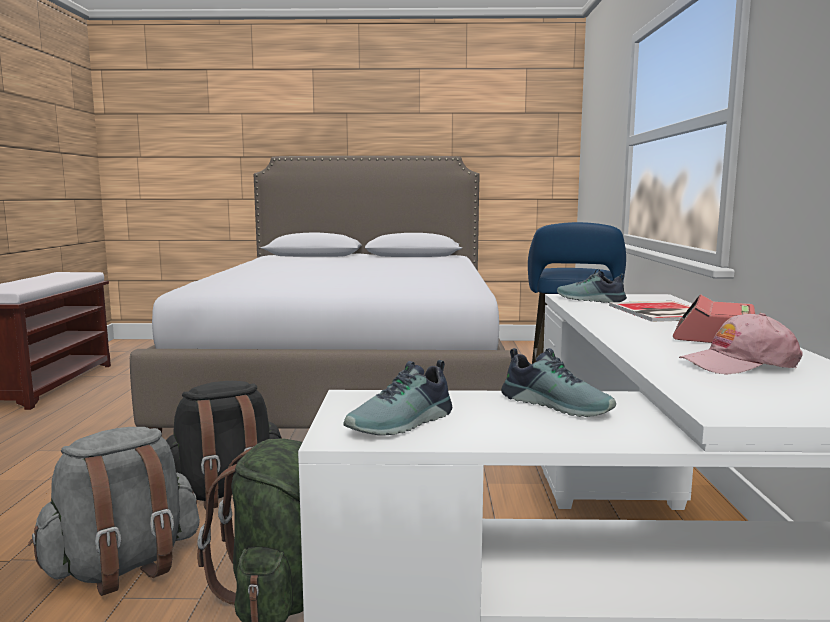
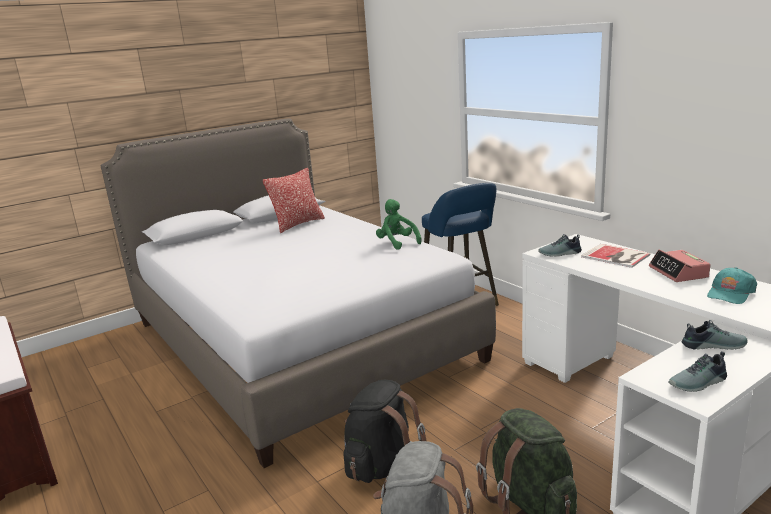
camera: 35 degrees left, 10 degrees up
shoe [343,360,452,435] -> shoe turned 60 degrees clockwise [668,351,727,392]
pink cap [679,313,803,375] -> turquoise cap [707,267,757,304]
none -> pillow [263,168,325,233]
none -> green plush toy [376,199,422,250]

